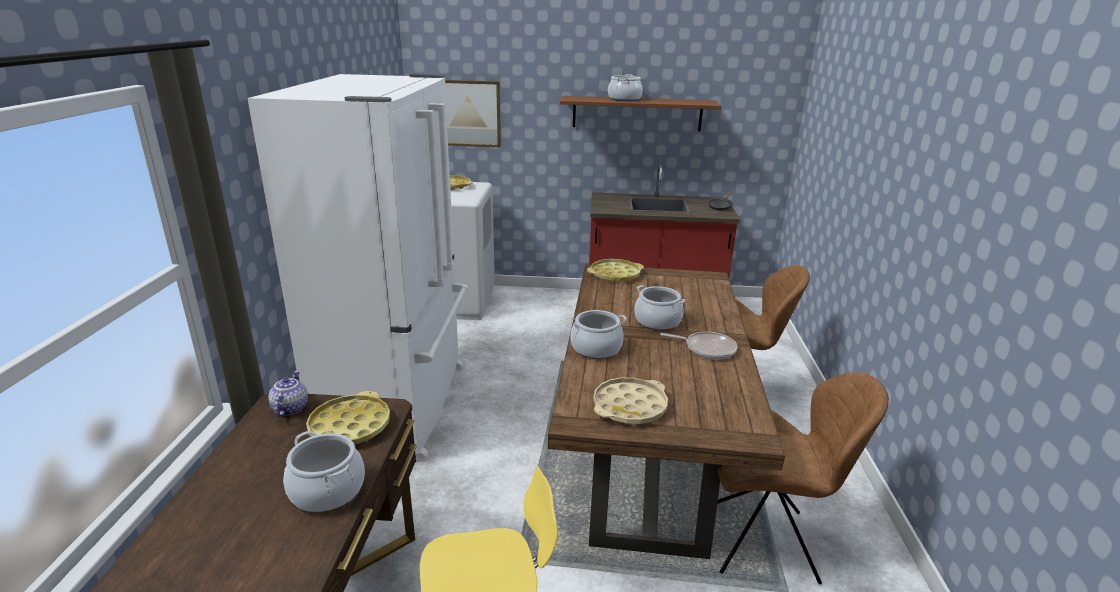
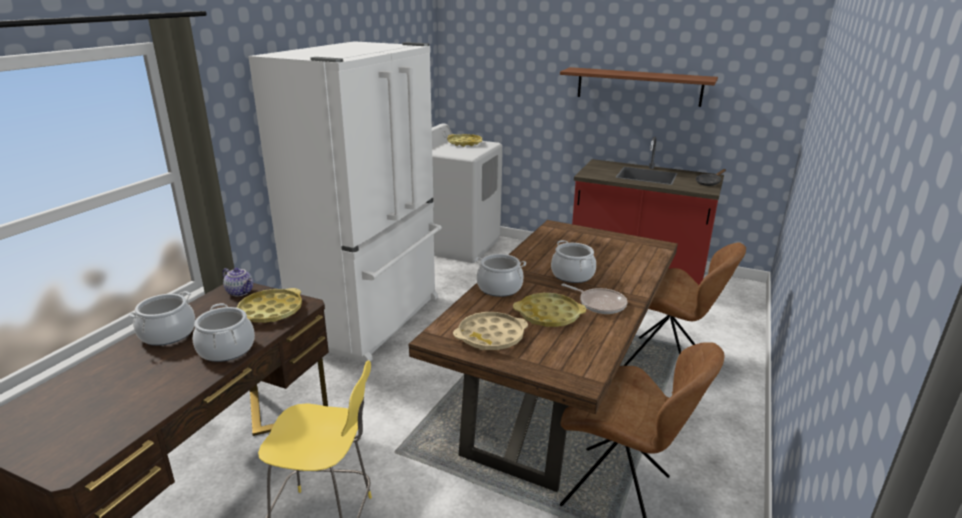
camera: 20 degrees right, 0 degrees up
teapot [268,371,308,417] -> teapot turned 105 degrees clockwise [223,268,253,296]
picture [445,80,501,147] -> none
yellow tray [587,259,644,282] -> yellow tray moved to [513,293,586,327]
cooking pot [608,74,643,101] -> cooking pot moved to [128,291,195,346]

